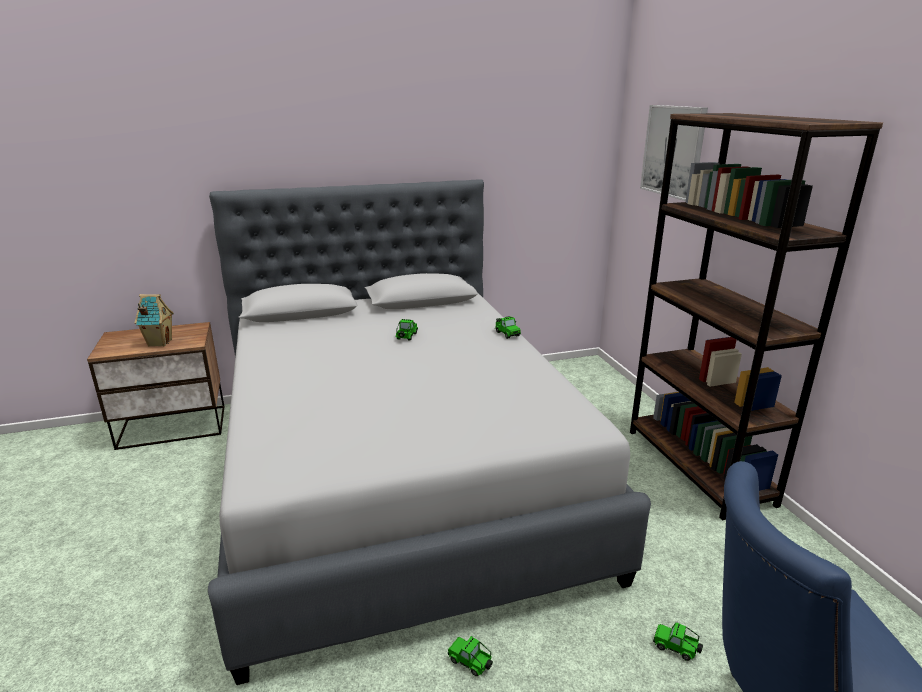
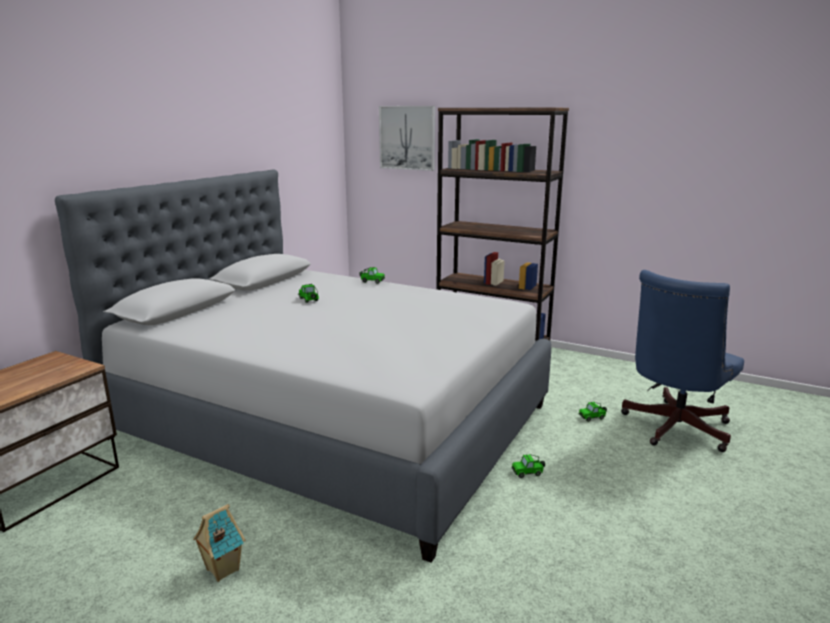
camera: 45 degrees left, 5 degrees down
toy house [135,294,174,347] -> toy house moved to [193,504,245,582]

